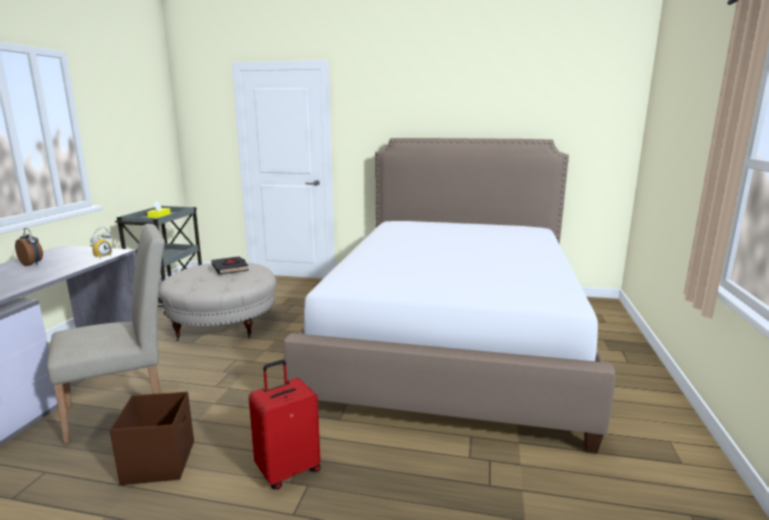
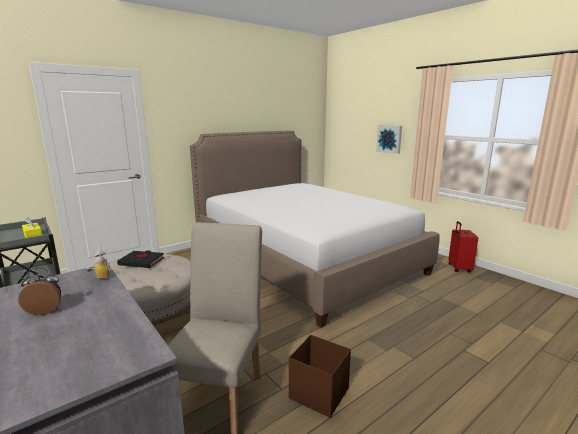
camera: 50 degrees left, 0 degrees up
red suitcase [249,360,321,489] -> red suitcase moved to [448,221,478,273]
none -> picture [376,125,402,154]

